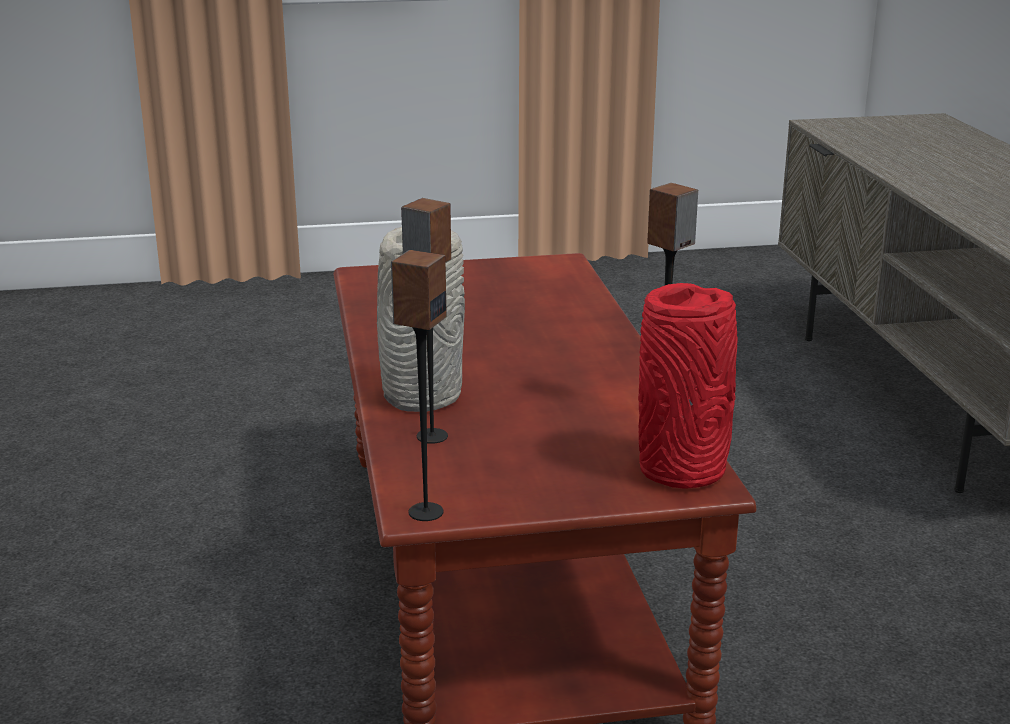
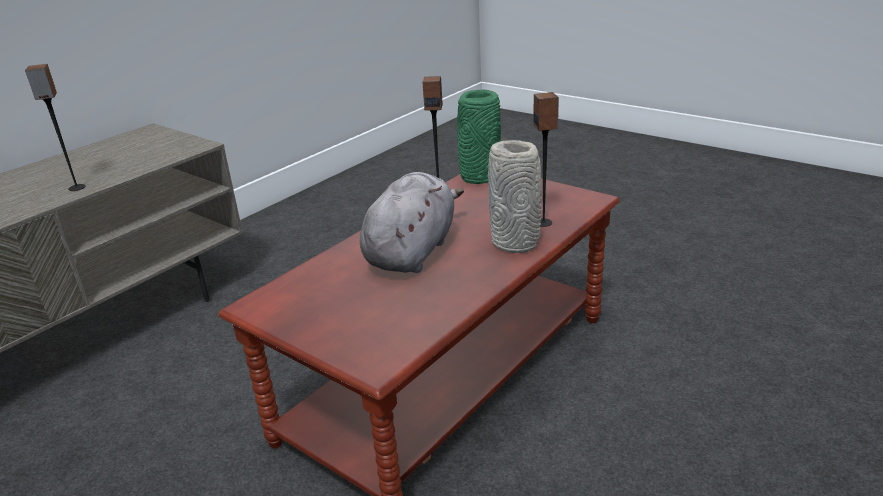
camera: 130 degrees left, 5 degrees up
speaker [391,250,447,521] -> speaker moved to [25,64,86,191]
red vase [638,283,738,489] -> green vase [457,89,501,184]
none -> grey plush toy [360,172,464,273]

